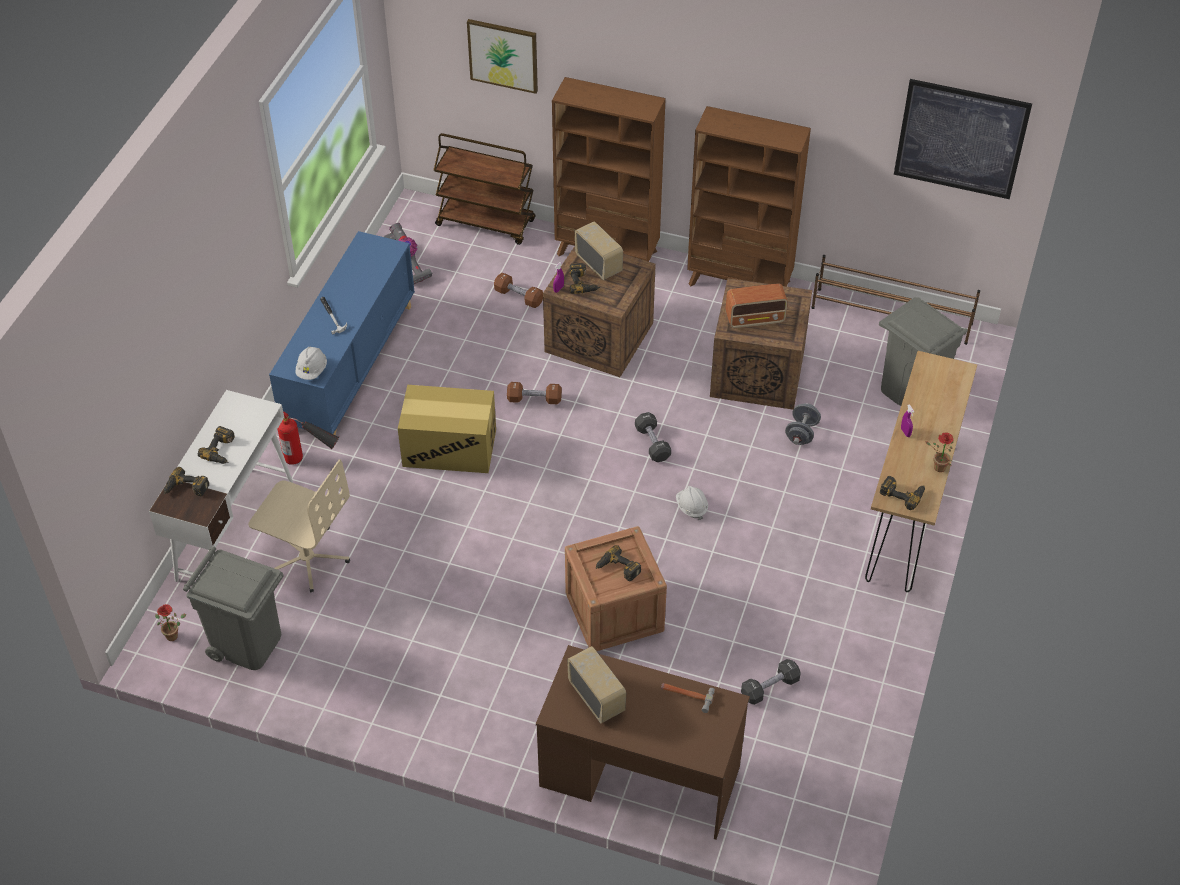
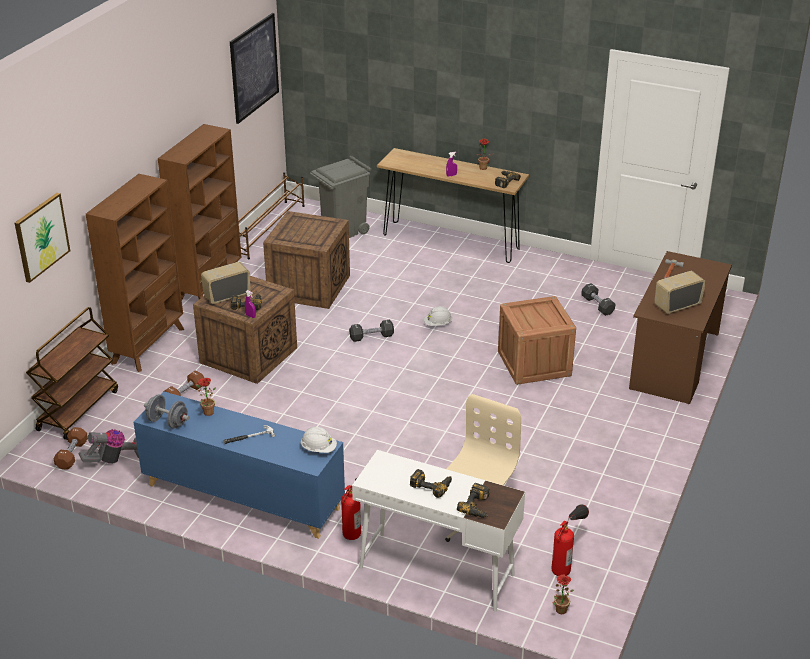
camera: 85 degrees left, 15 degrees down
grey trash can [183,546,284,670] -> fire extinguisher [552,504,589,576]
cardboard box [398,385,496,473] -> none
brown dumbbell [507,382,562,404] -> brown dumbbell moved to [53,427,88,470]
power drill [596,545,641,581] -> none
radio [726,283,788,328] -> none
grey dumbbell [785,403,821,445] -> grey dumbbell moved to [144,394,189,429]
none -> potted plant [196,378,216,416]

